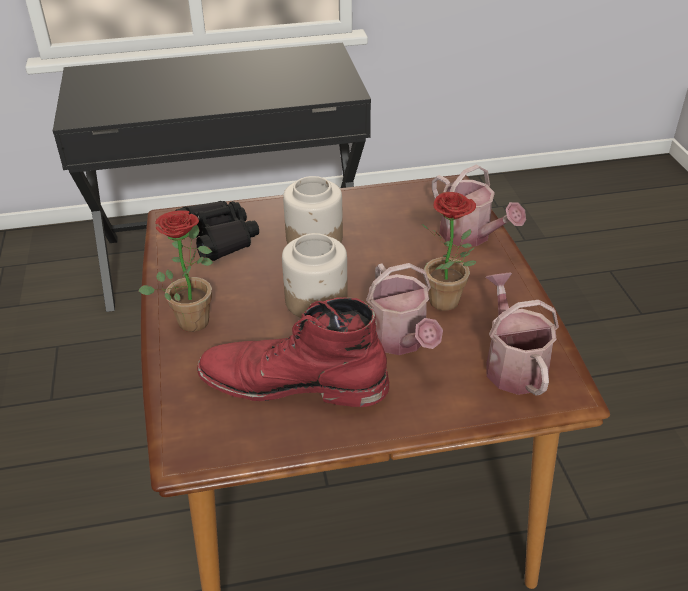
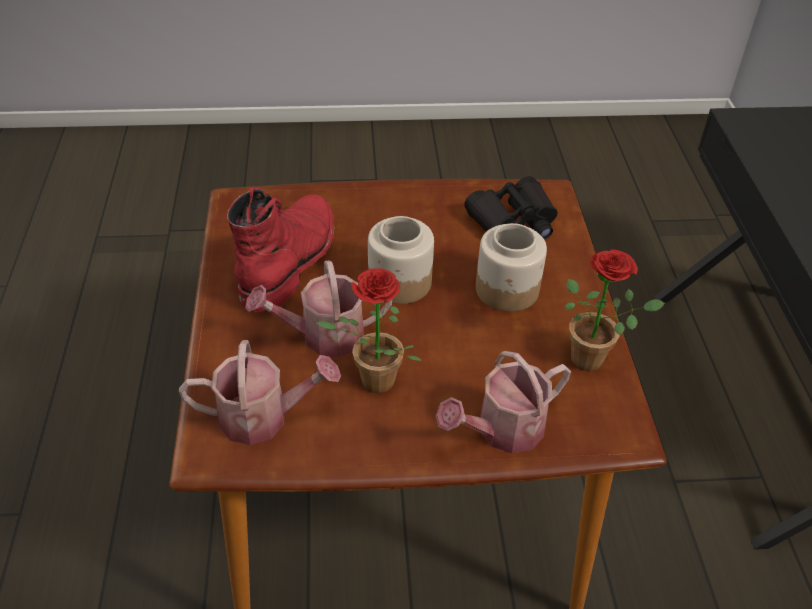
camera: 95 degrees right, 5 degrees up
potted plant [138,210,213,332] -> potted plant moved to [565,249,665,371]

